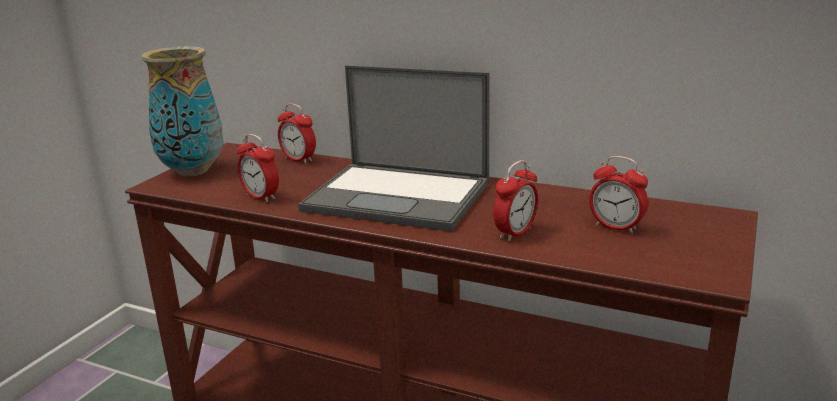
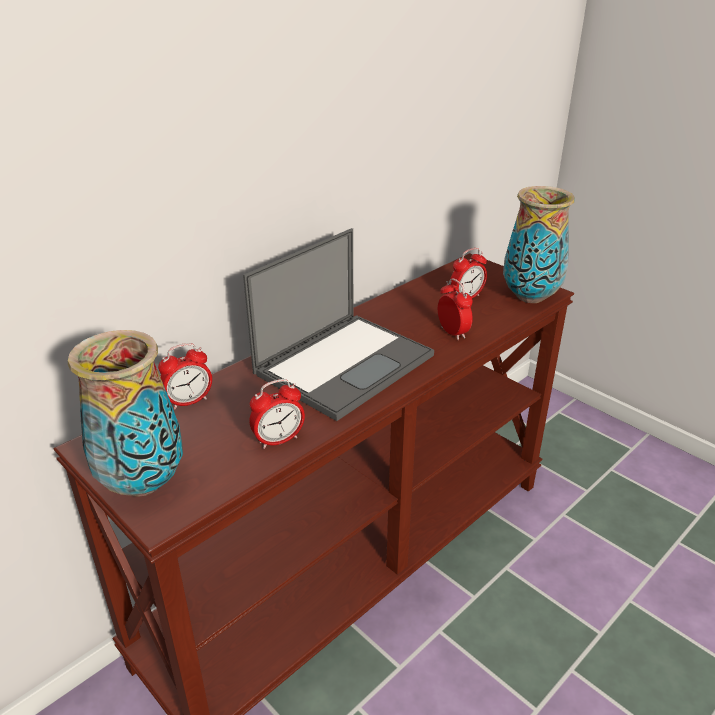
camera: 70 degrees left, 10 degrees up
none -> vase [503,186,575,303]

